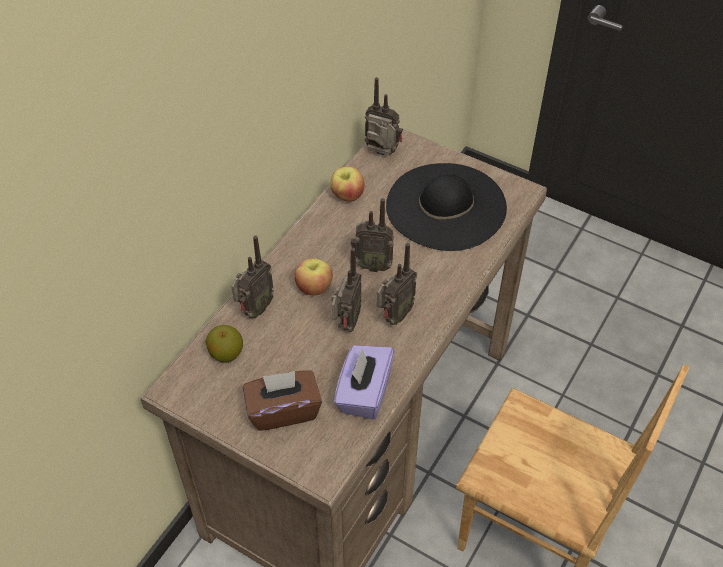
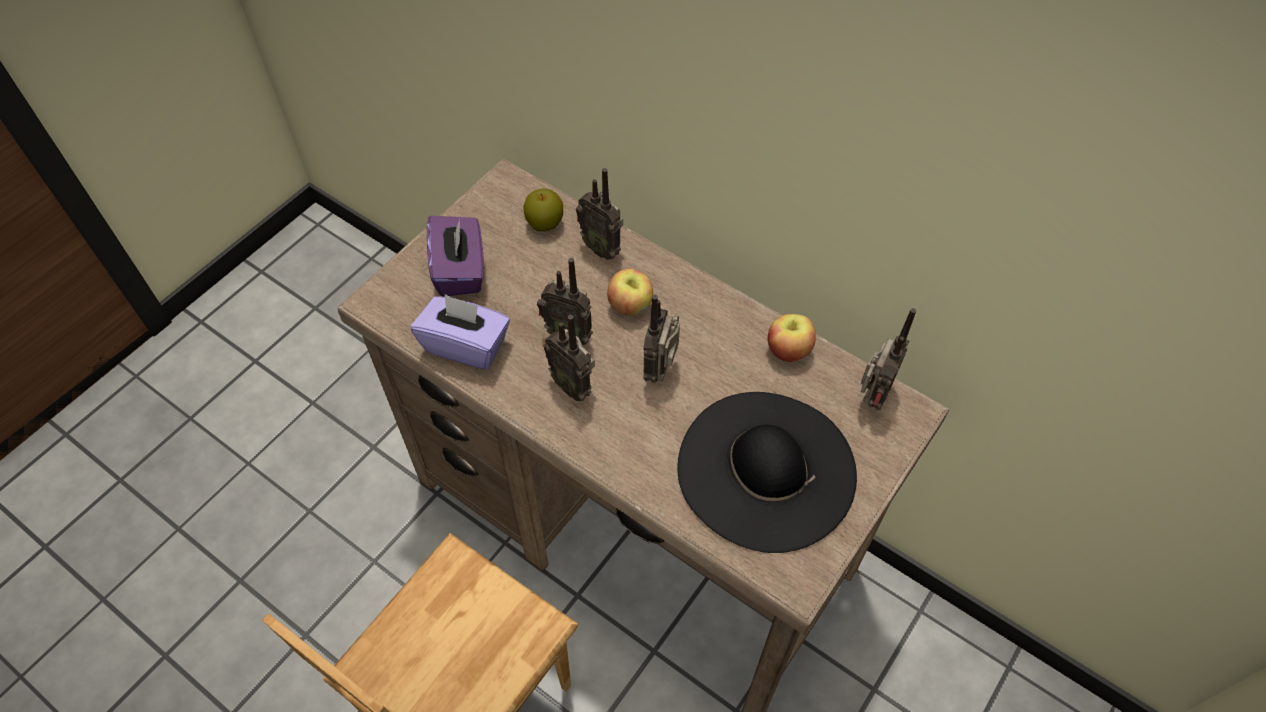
camera: 95 degrees right, 5 degrees up
brown tissue box [243,371,322,431] -> purple tissue box [427,216,484,297]

